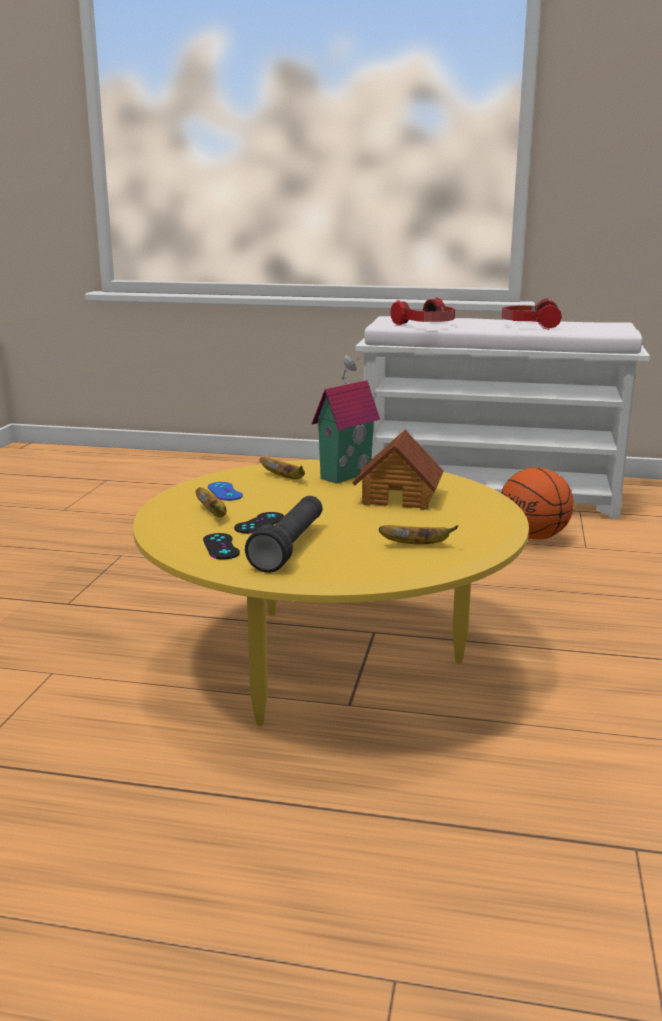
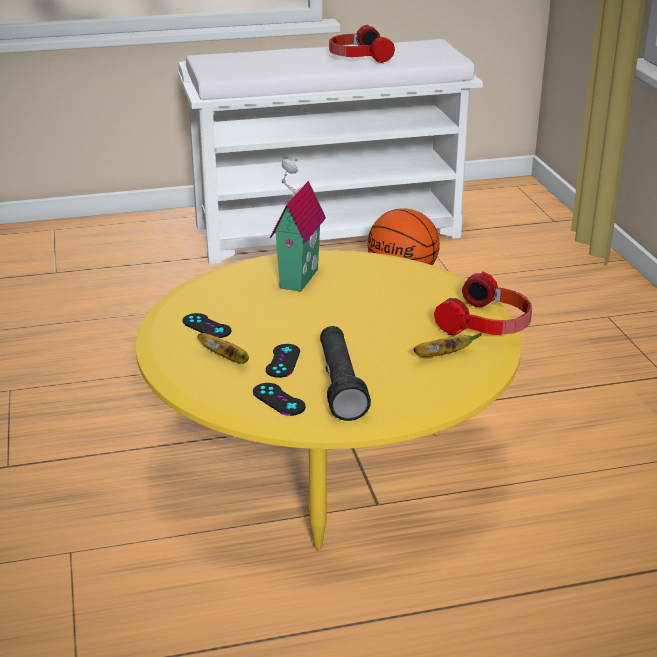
camera: 25 degrees left, 10 degrees up
blue game controller [208,482,243,501] -> black game controller [182,313,232,338]
banana [259,457,305,479] -> none
toy house [353,429,444,510] -> none
headphones [391,298,455,326] -> headphones moved to [434,272,532,335]

